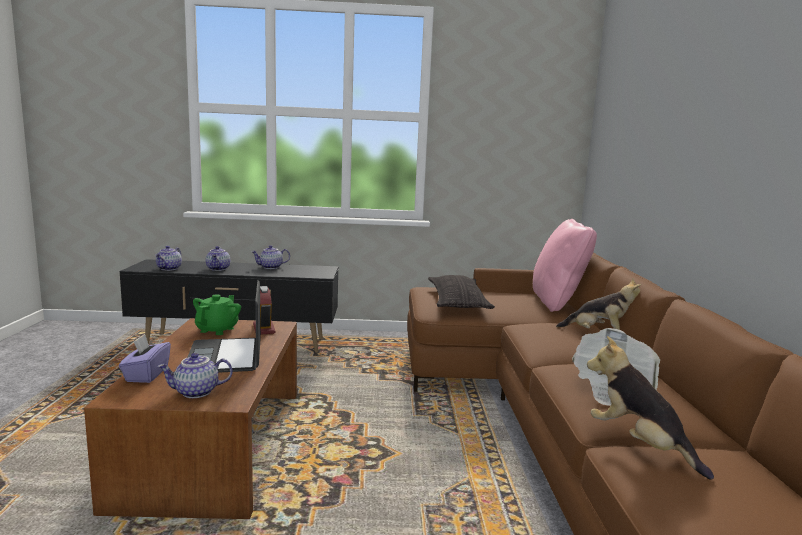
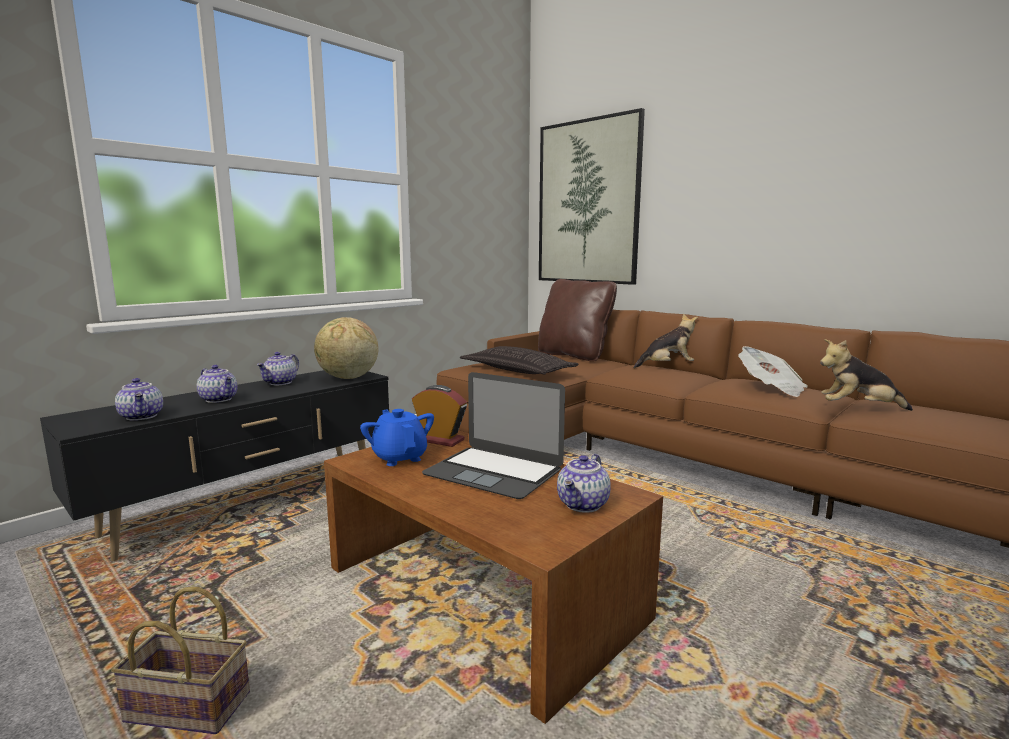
camera: 45 degrees left, 0 degrees up
purple tissue box [119,335,171,383] -> none
green teapot [193,294,241,335] -> blue teapot [360,409,434,466]
pink pillow [533,219,597,312] -> brown pillow [538,279,617,362]
none -> basket [111,587,250,734]
none -> globe [314,317,379,379]
none -> picture [539,108,645,285]

